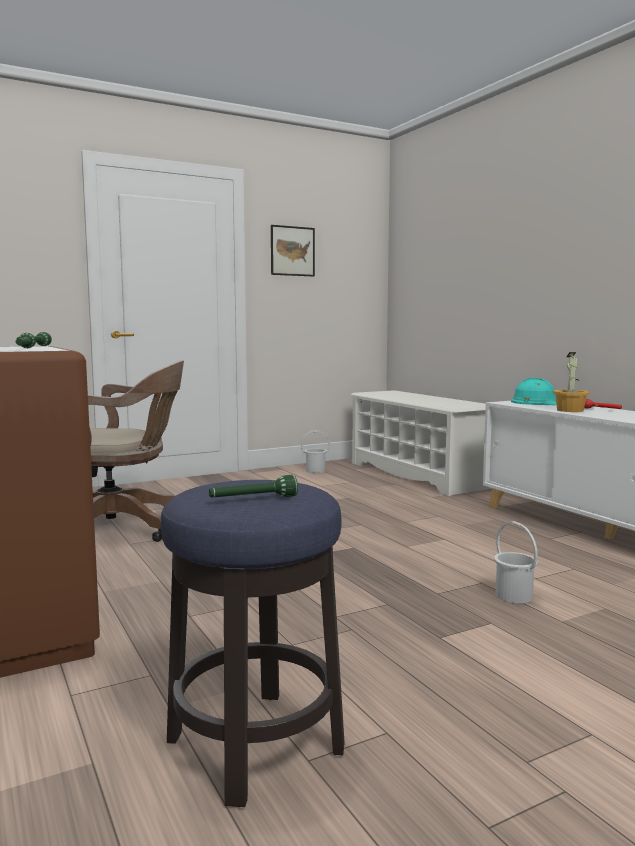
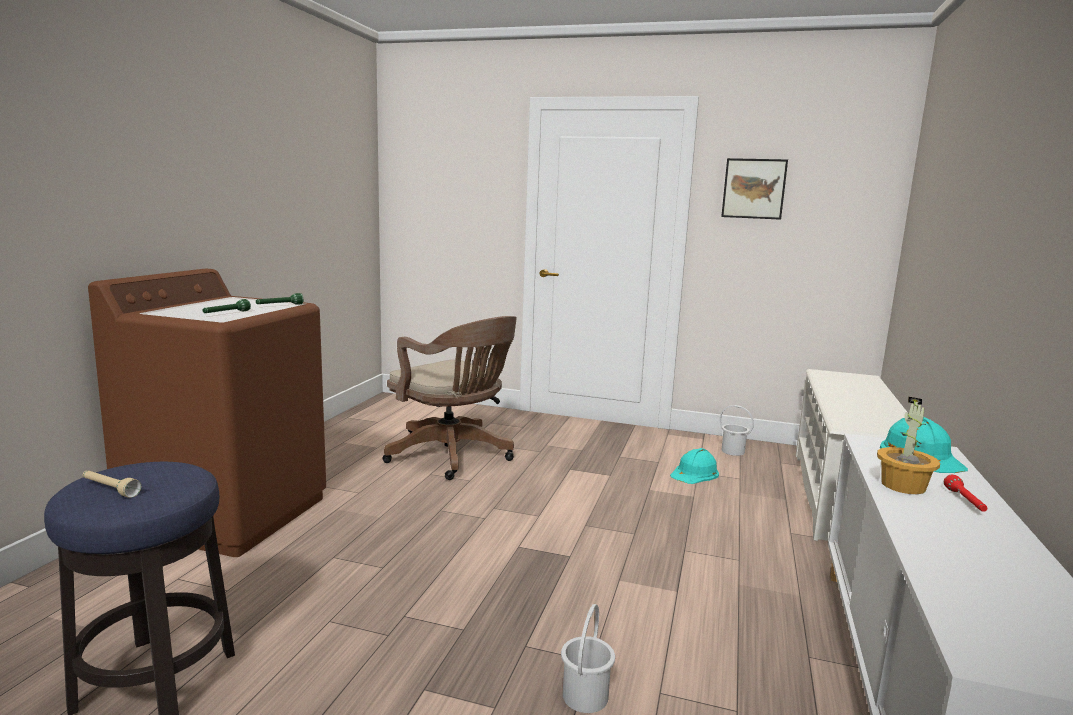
camera: 45 degrees right, 5 degrees up
green flashlight [209,475,298,498] -> beige flashlight [83,470,141,498]
none -> turquoise hard hat [670,448,719,484]

